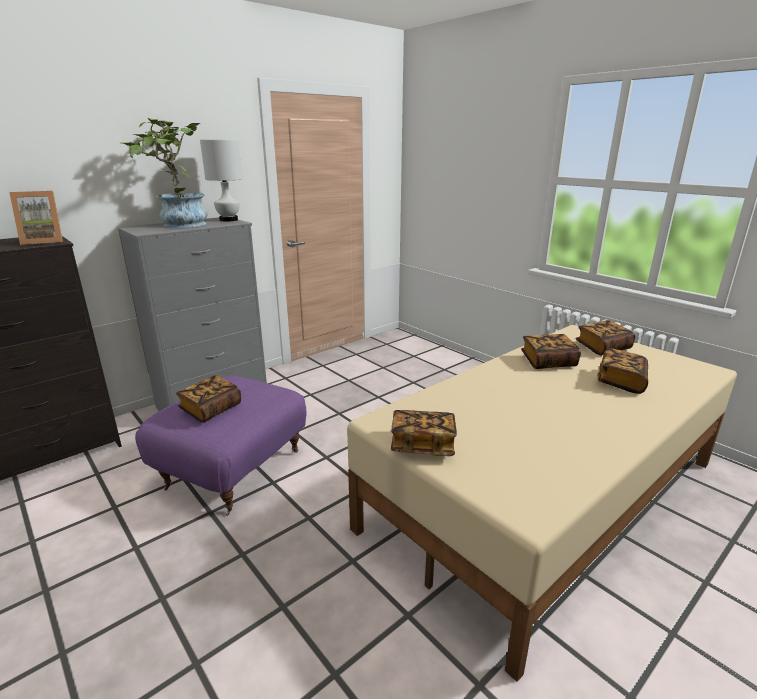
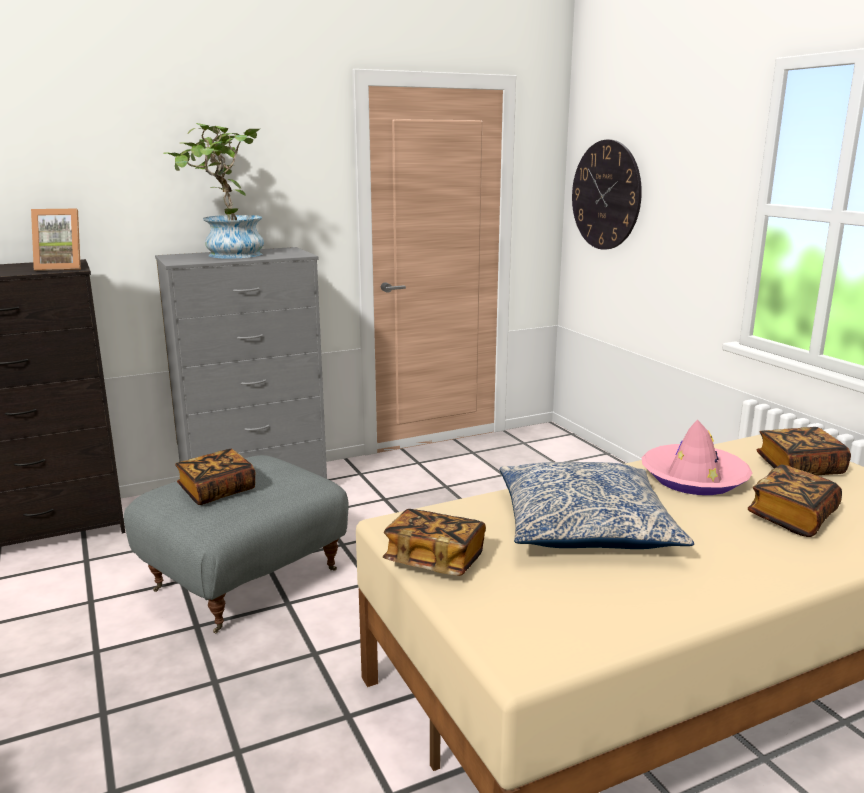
camera: 15 degrees right, 5 degrees down
purple ottoman [135,376,306,516] -> grey ottoman [124,455,349,634]
white table lamp [200,140,242,221] -> none
book [521,334,581,369] -> pink hat [642,419,752,495]
none -> pillow [500,462,694,549]
none -> wall clock [572,140,642,250]

